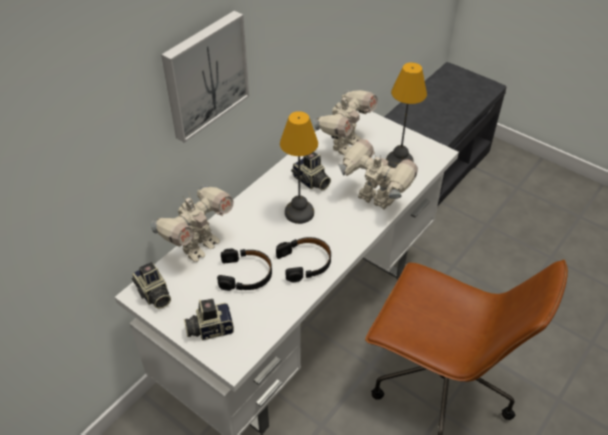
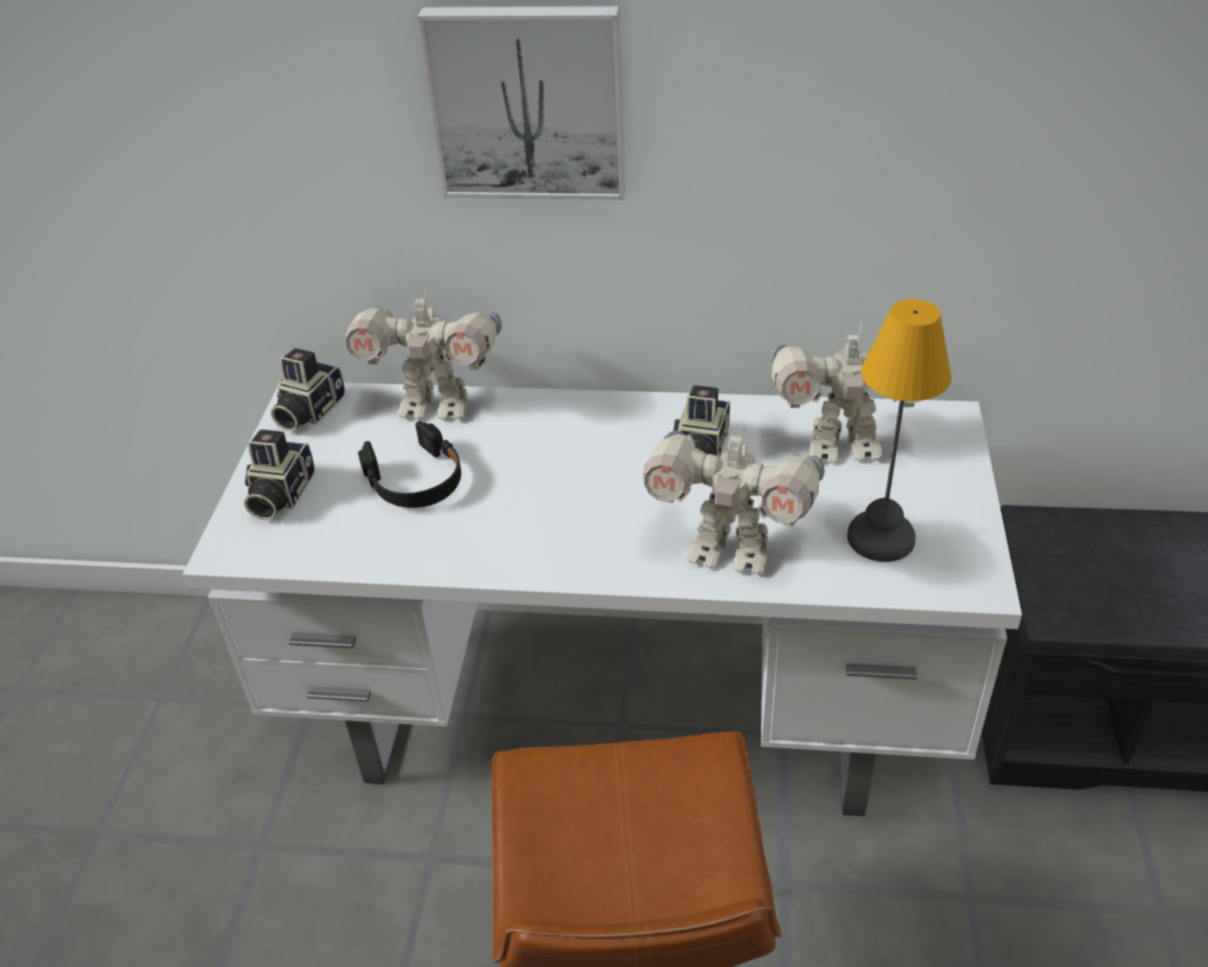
camera: 60 degrees right, 5 degrees down
camera [184,299,234,341] -> camera turned 120 degrees counterclockwise [244,429,315,520]
black headphones [276,237,331,282] -> none
table lamp [280,111,318,224] -> none
toy robot [338,139,418,209] -> toy robot turned 105 degrees clockwise [643,422,825,574]

